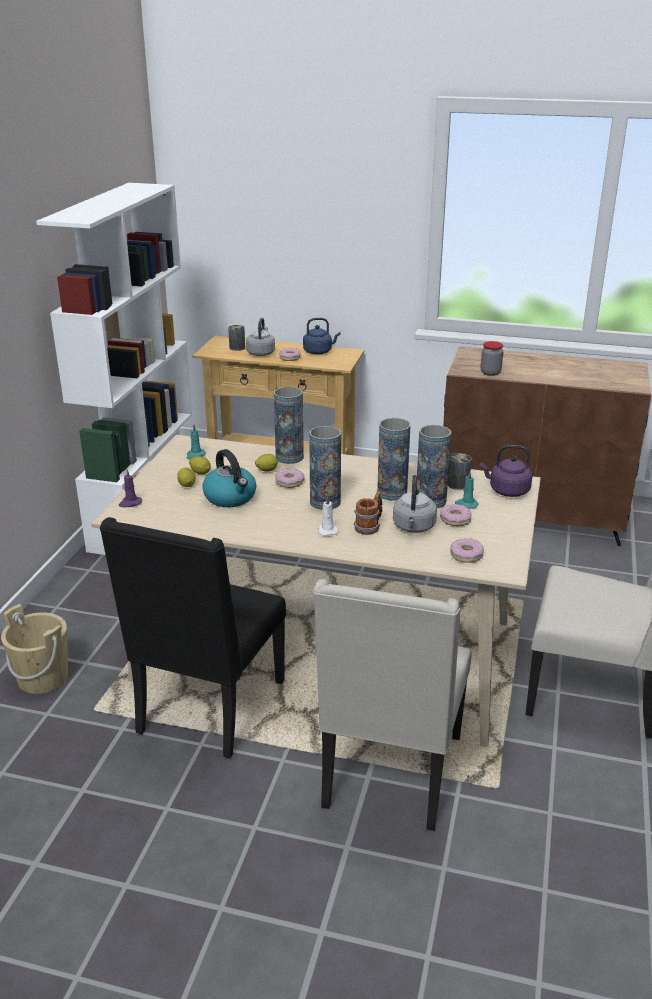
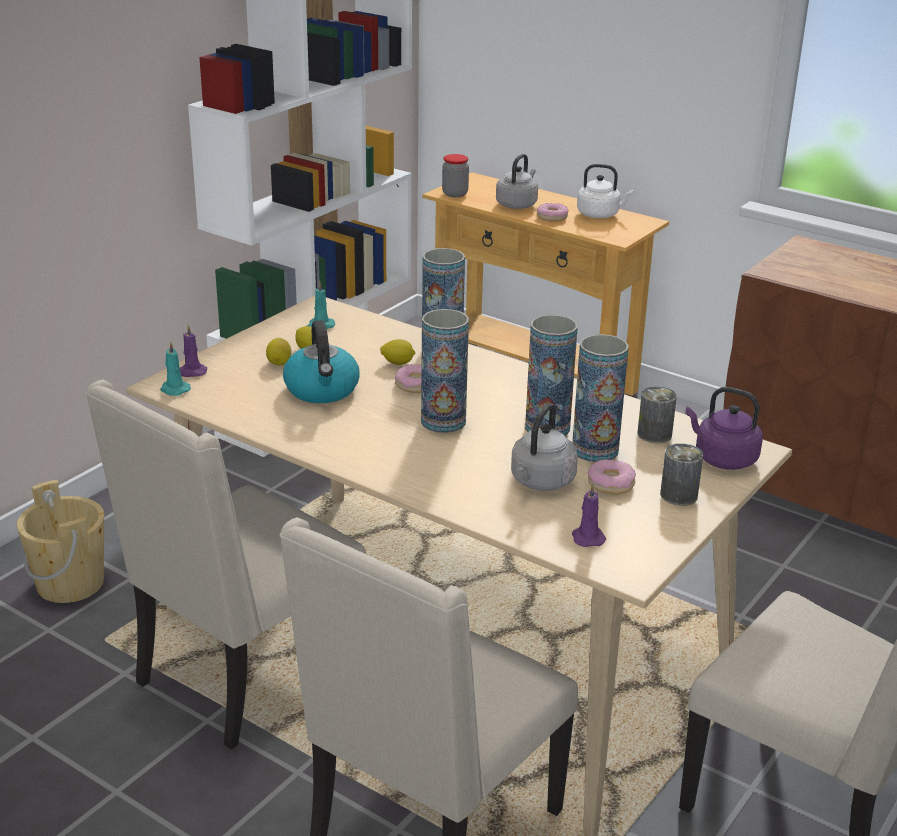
camera: 20 degrees right, 0 degrees up
black chair [100,517,286,758] -> beige chair [86,379,366,750]
can [228,325,245,351] -> can moved to [660,443,703,506]
blue kettle [303,318,340,354] -> white kettle [577,164,634,218]
white candle [318,496,339,536] -> none
mug [354,491,382,535] -> none
donut [450,539,484,563] -> purple candle [572,484,606,547]
turquoise candle [455,471,479,509] -> turquoise candle moved to [160,341,191,396]
jar [481,341,503,376] -> jar moved to [442,154,469,198]

